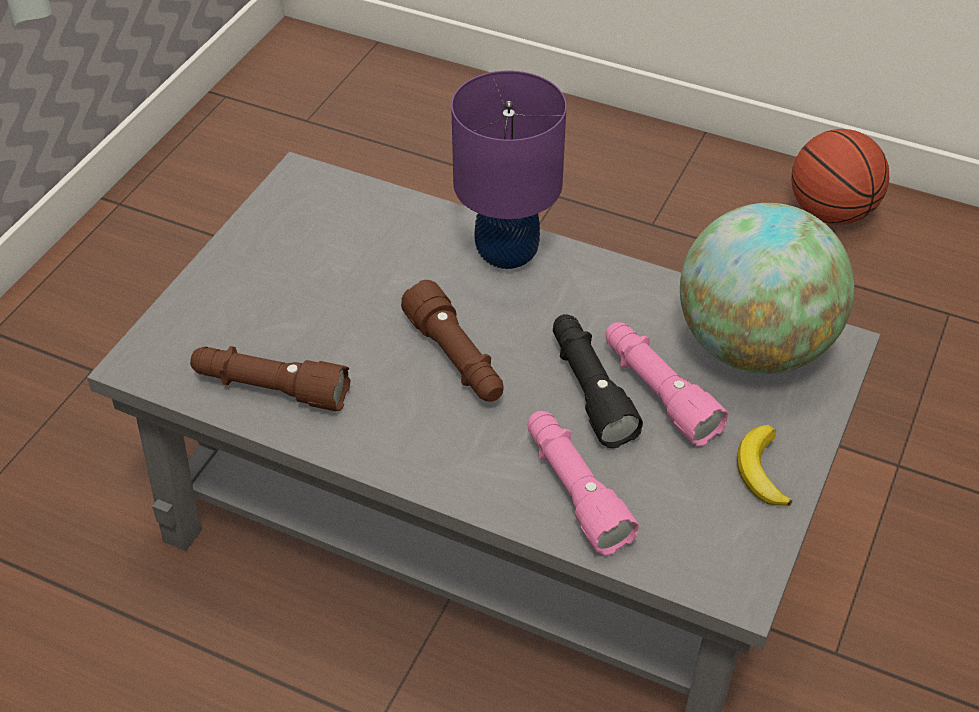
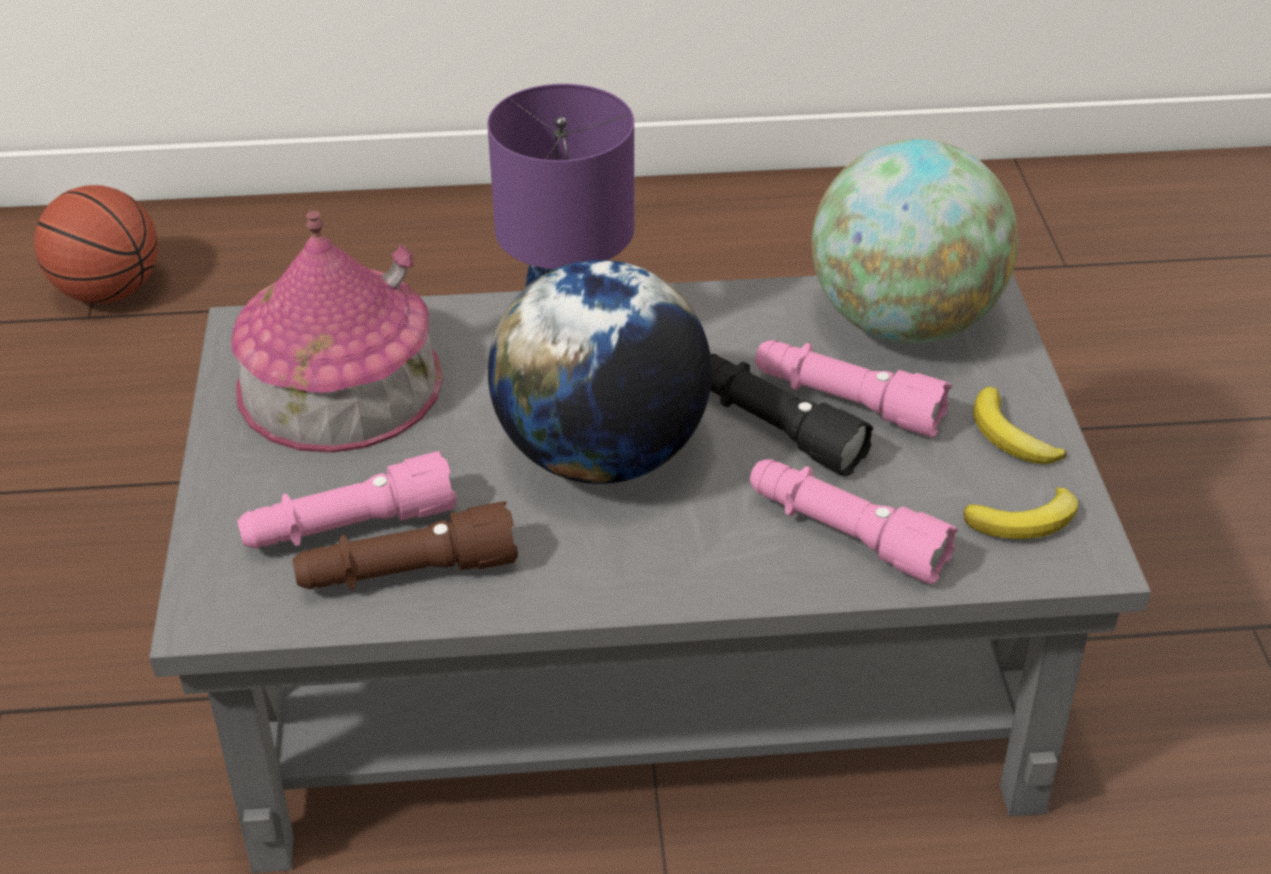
camera: 30 degrees left, 5 degrees down
brown flashlight [401,280,504,402] -> globe [488,260,712,484]
basketball [791,129,889,225] -> basketball moved to [34,185,158,304]
none -> toy house [231,211,443,453]
none -> pink flashlight [237,451,457,548]
none -> banana [964,487,1078,539]

